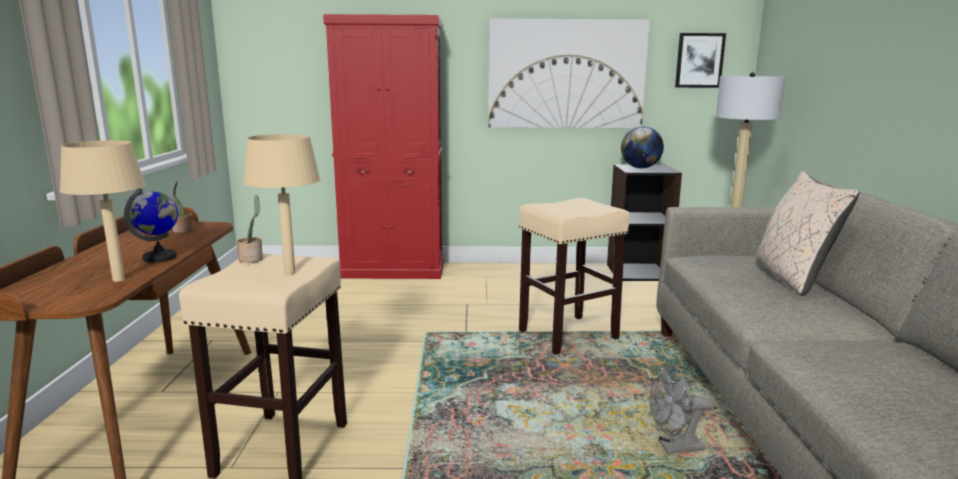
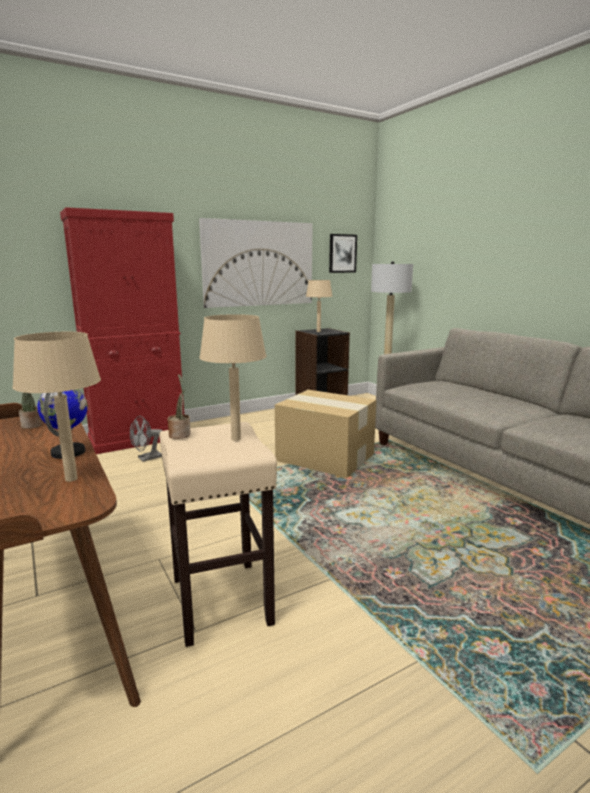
camera: 30 degrees left, 0 degrees up
beige stool [519,198,630,355] -> cardboard box [275,390,376,478]
globe [621,126,664,168] -> beige table lamp [306,280,333,332]
grey fan [650,366,713,454] -> grey fan moved to [130,416,163,462]
beige pillow [756,171,860,296] -> none

